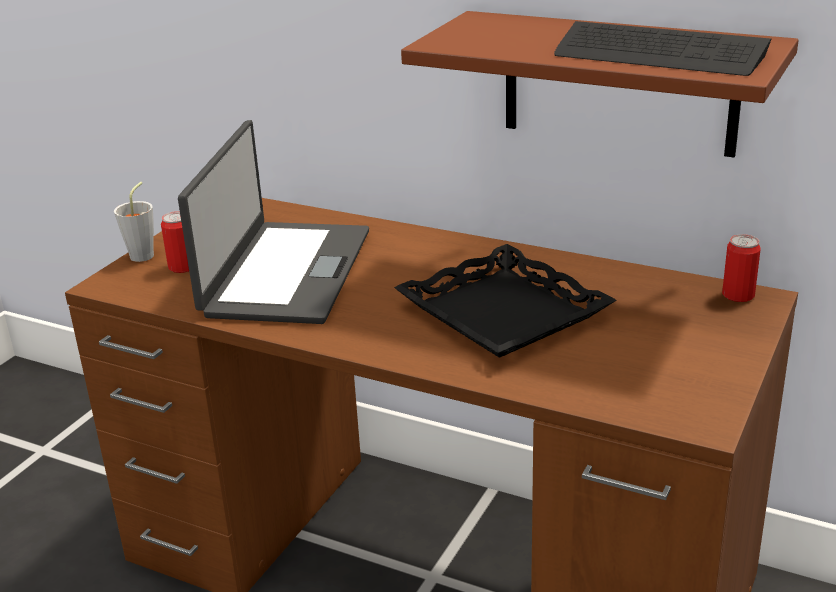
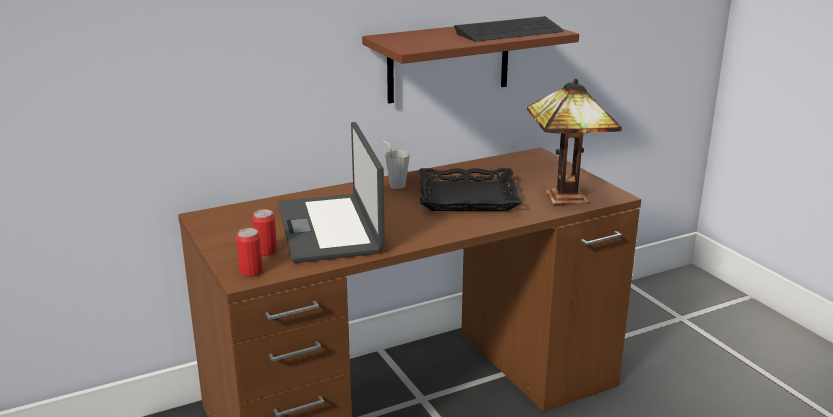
camera: 55 degrees left, 5 degrees down
grey cup [114,182,154,262] -> grey cup moved to [382,140,410,189]
laptop [178,120,369,324] -> laptop turned 150 degrees counterclockwise [278,122,385,263]
can [722,234,761,302] -> can moved to [236,228,263,277]
none -> table lamp [527,79,622,205]

